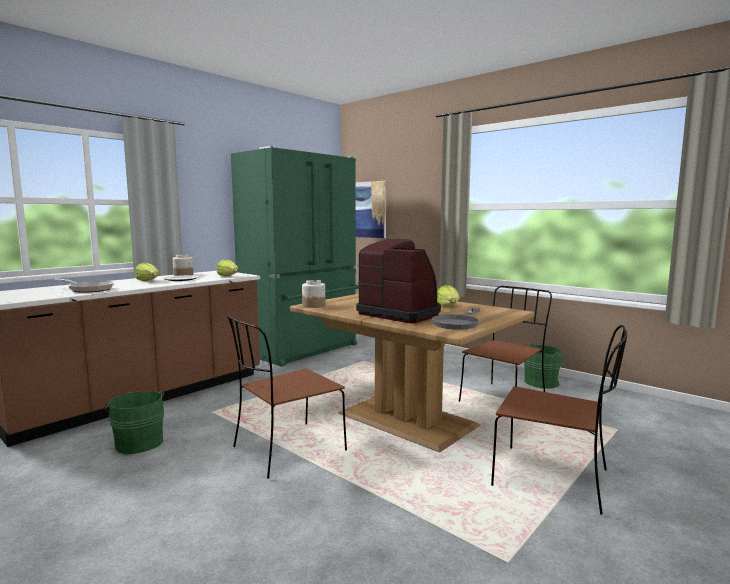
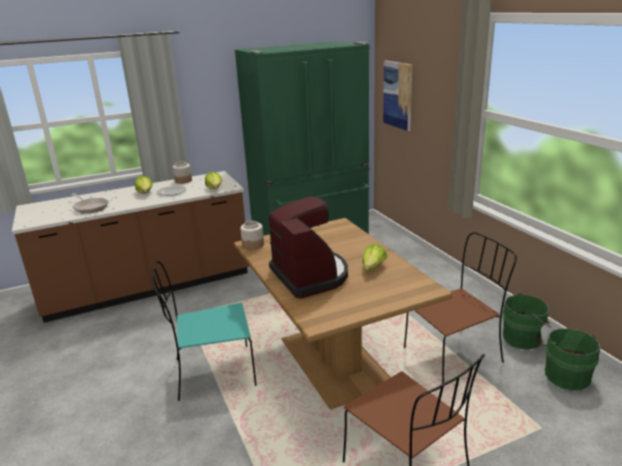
camera: 25 degrees right, 15 degrees up
green bucket [105,391,164,454] -> green bucket moved to [541,328,600,391]
brown chair [226,314,347,479] -> turquoise chair [152,261,257,401]
grey frying pan [432,308,480,330] -> none

